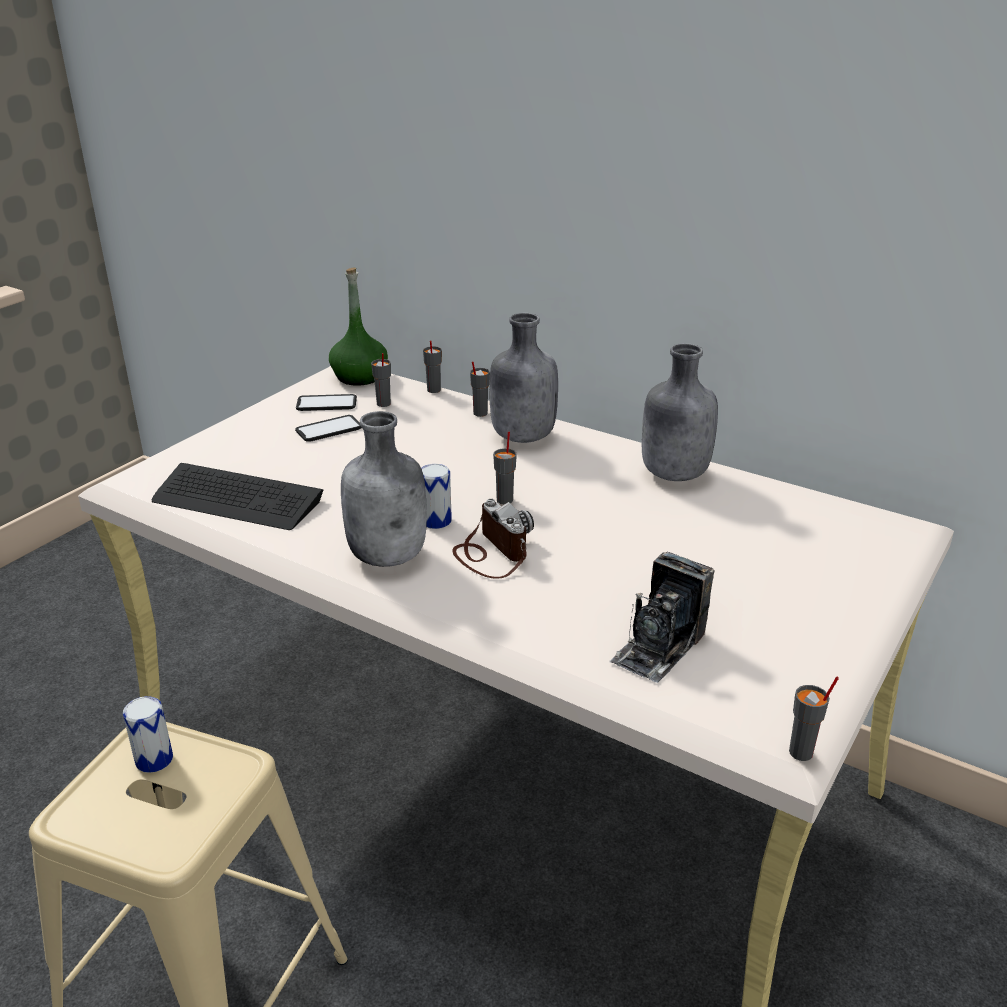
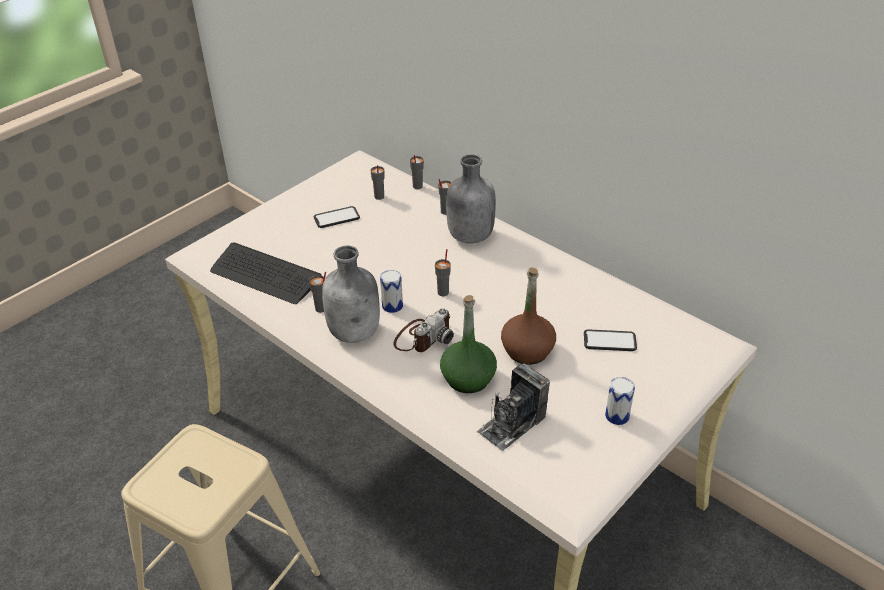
camera: 10 degrees right, 10 degrees up
can [123,696,173,773] -> can moved to [605,377,635,425]
phone [296,394,357,411] -> phone moved to [584,329,637,351]
green bottle [329,268,388,386] -> green bottle moved to [440,295,497,393]
camera [452,499,534,579] -> camera turned 60 degrees clockwise [393,308,454,352]
grey bottle [642,343,718,481] -> none
grey cup [789,677,839,761] -> grey cup moved to [309,272,326,313]
none -> brown bottle [501,267,556,365]

